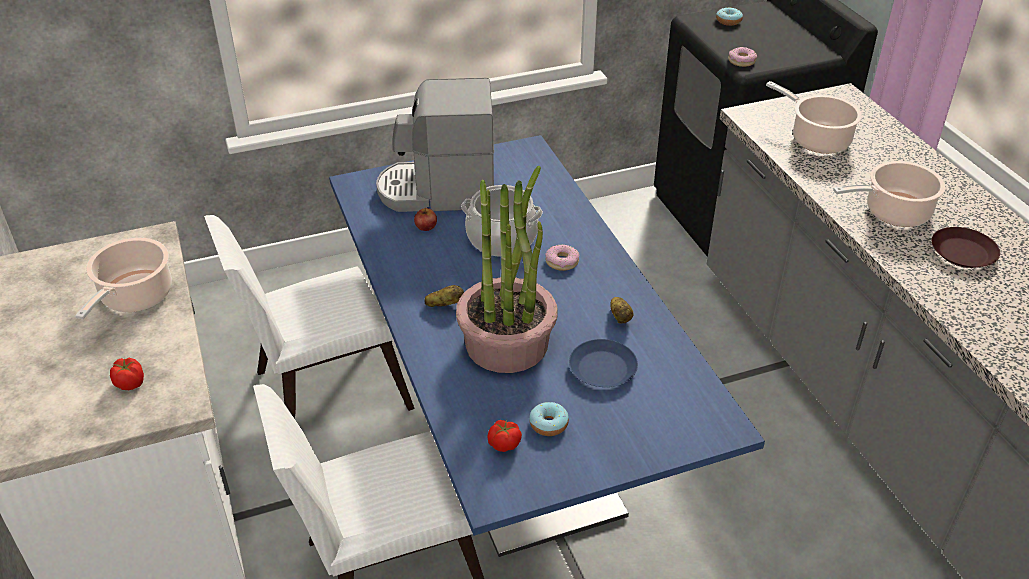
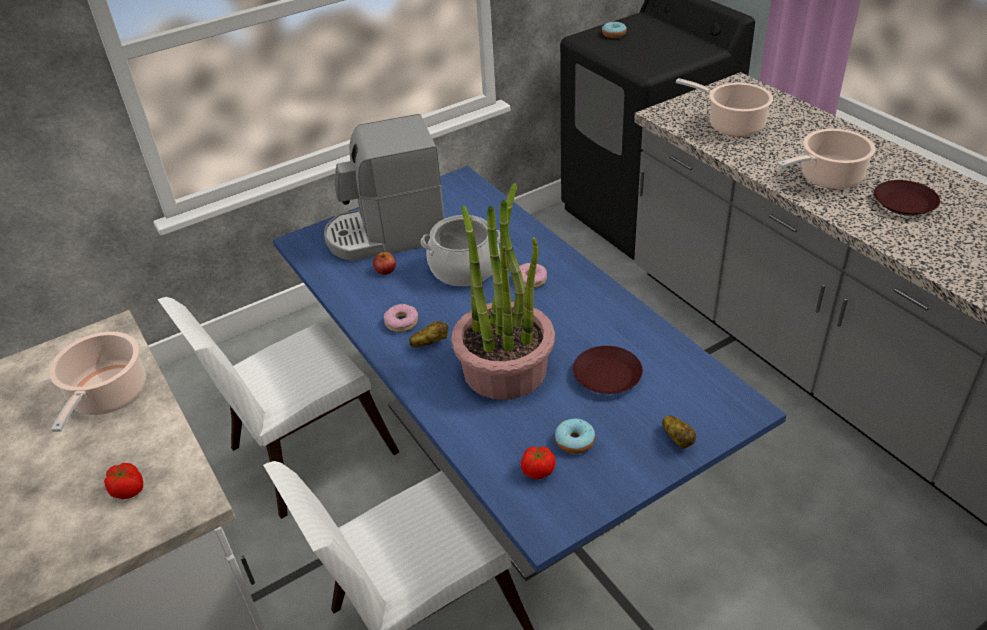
camera: 10 degrees left, 0 degrees up
blue plate [569,339,638,387] -> brown plate [573,346,643,394]
potato [610,297,634,324] -> potato moved to [662,416,696,449]
donut [728,47,757,67] -> donut moved to [384,304,418,332]

